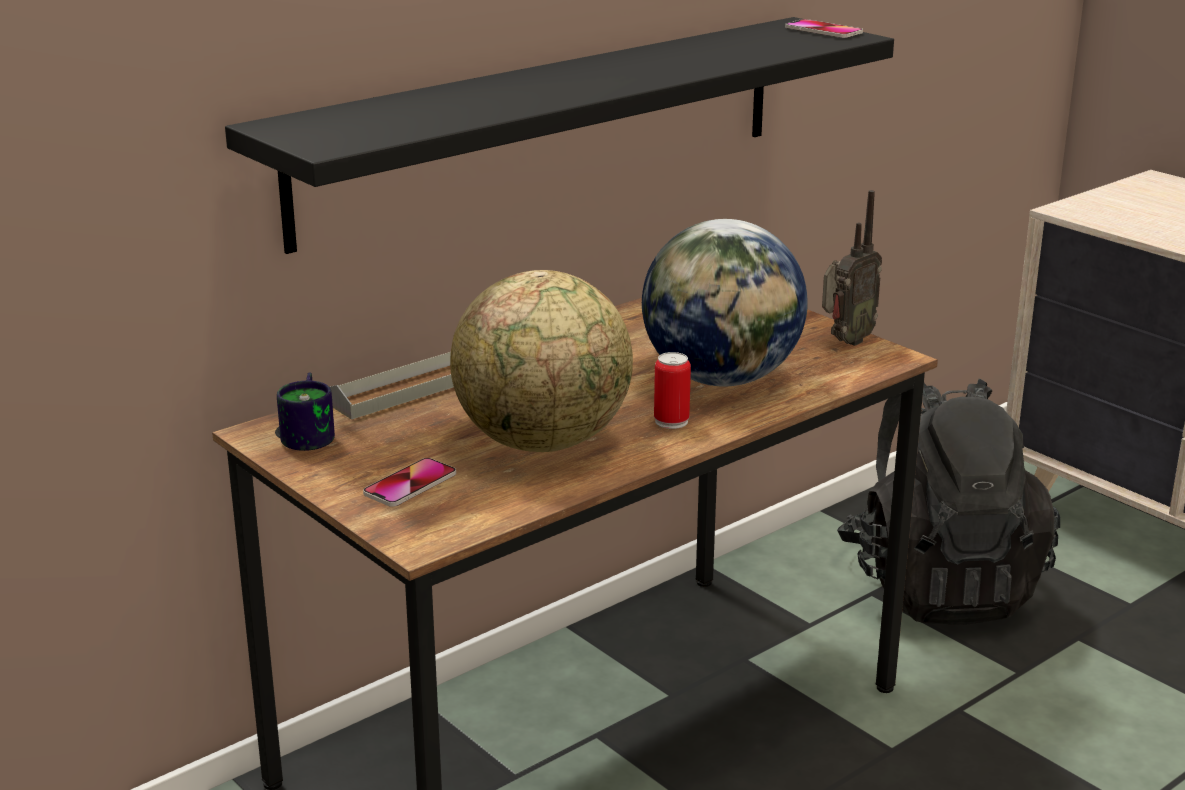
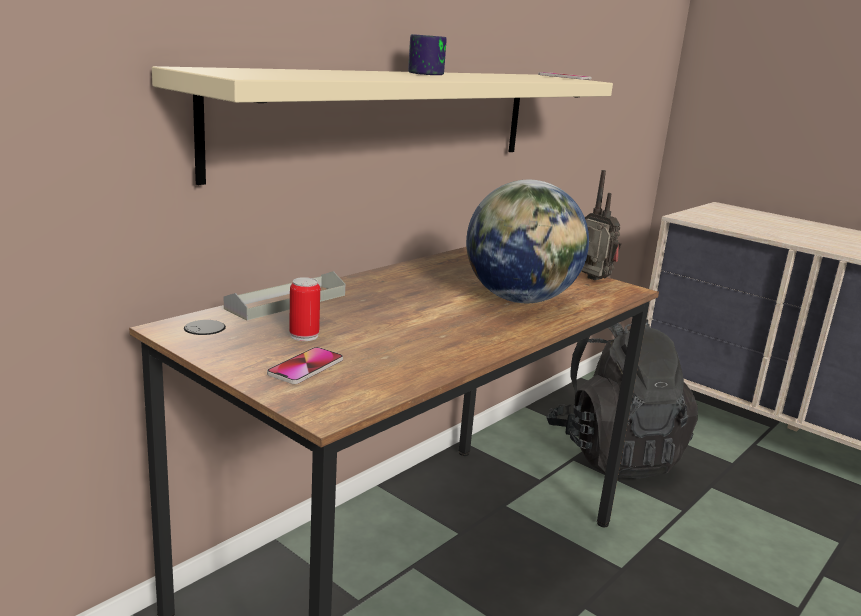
camera: 10 degrees left, 5 degrees down
black shelf [225,17,894,254] -> beige shelf [152,66,613,185]
mug [277,372,335,451] -> mug moved to [408,34,447,75]
globe [450,270,633,452] -> none
can [654,352,691,429] -> can moved to [289,277,320,341]
radio [822,190,882,346] -> radio turned 75 degrees counterclockwise [582,170,621,280]

